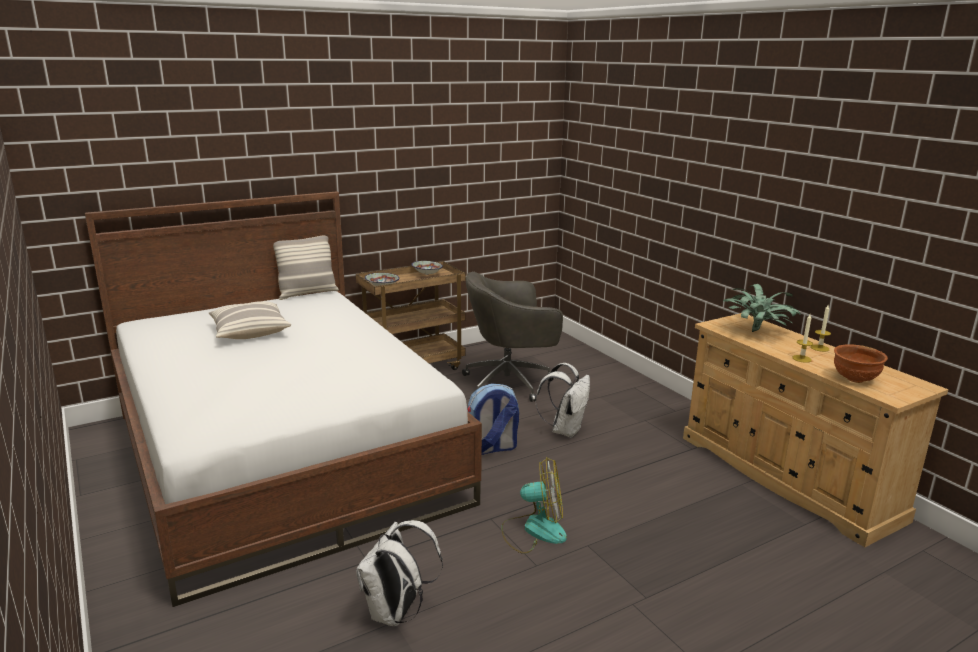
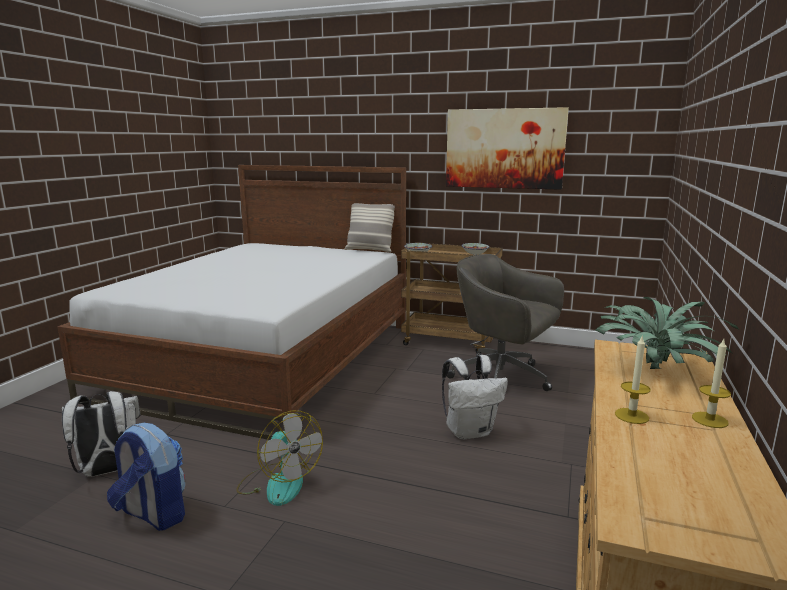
camera: 50 degrees right, 5 degrees down
pillow [209,301,291,339] -> none
backpack [467,383,519,455] -> backpack moved to [107,423,185,531]
brown bowl [834,344,888,383] -> none
none -> picture [446,107,569,190]

